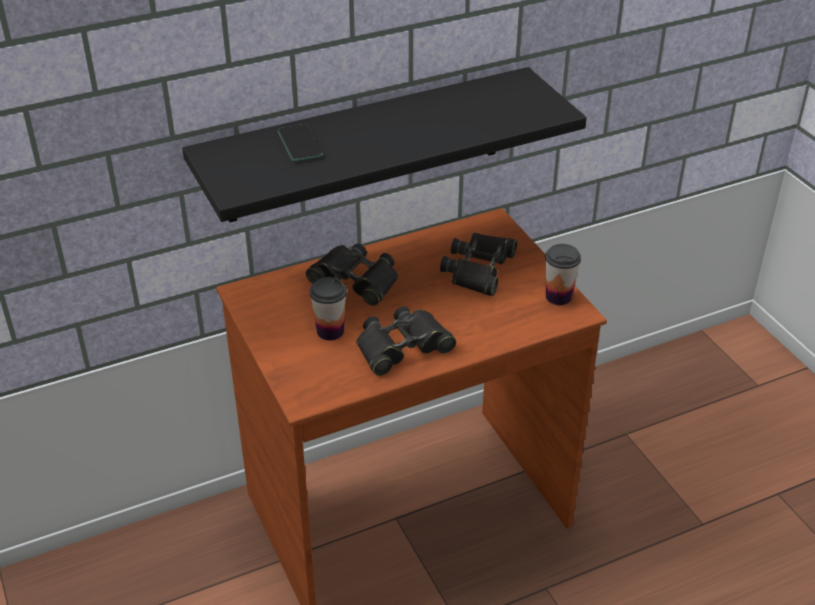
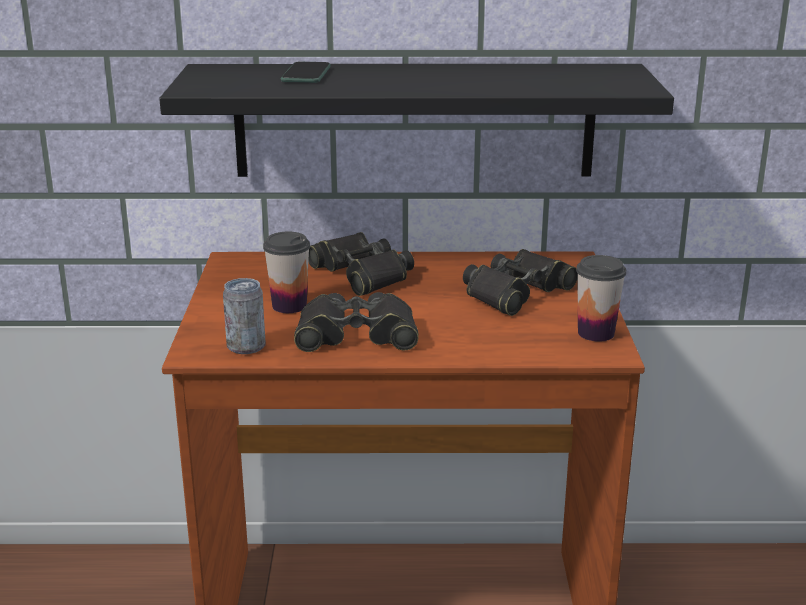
camera: 25 degrees right, 15 degrees down
none -> can [223,278,266,354]

